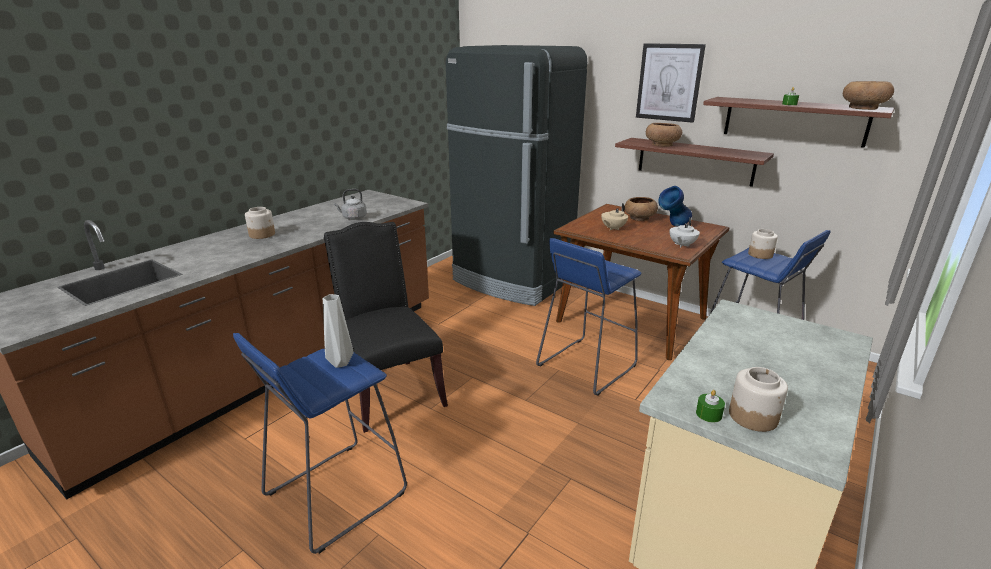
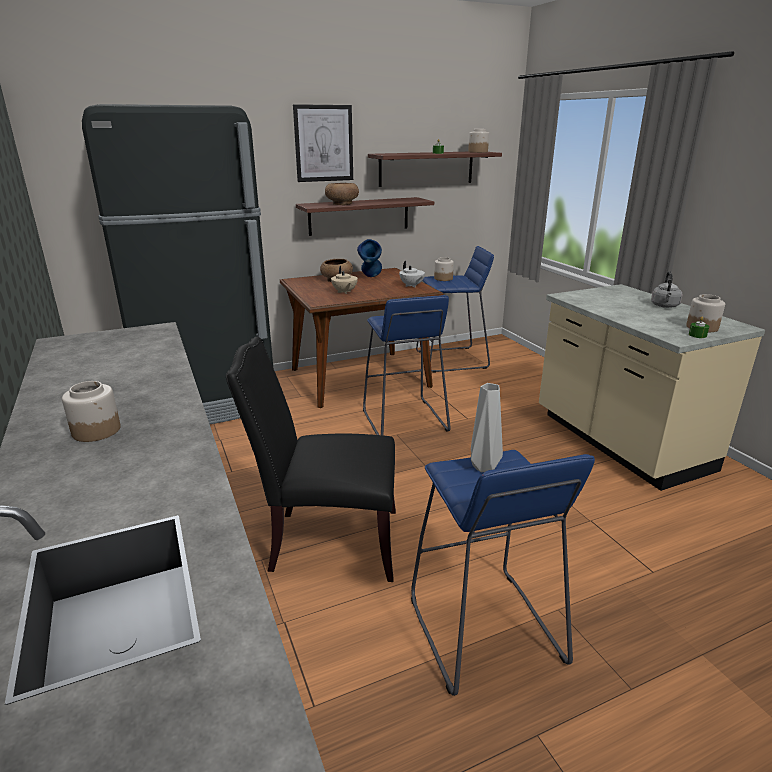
camera: 60 degrees left, 0 degrees up
grey kettle [334,189,367,220] -> grey kettle moved to [651,271,682,308]
brown bowl [843,81,894,110] -> jar [468,129,489,153]

